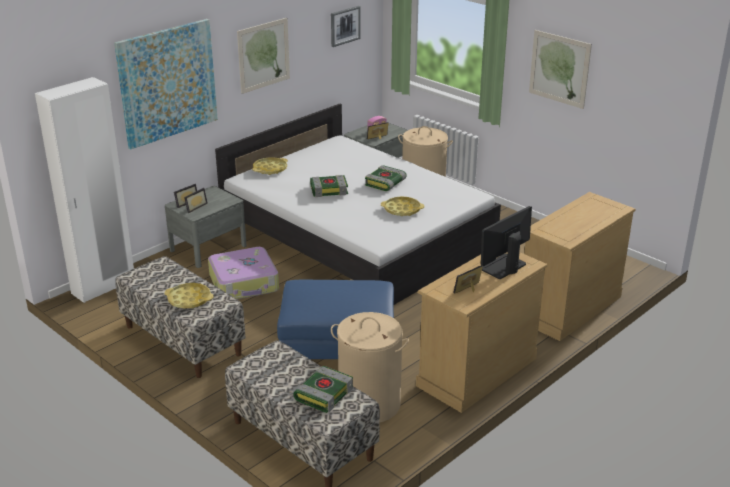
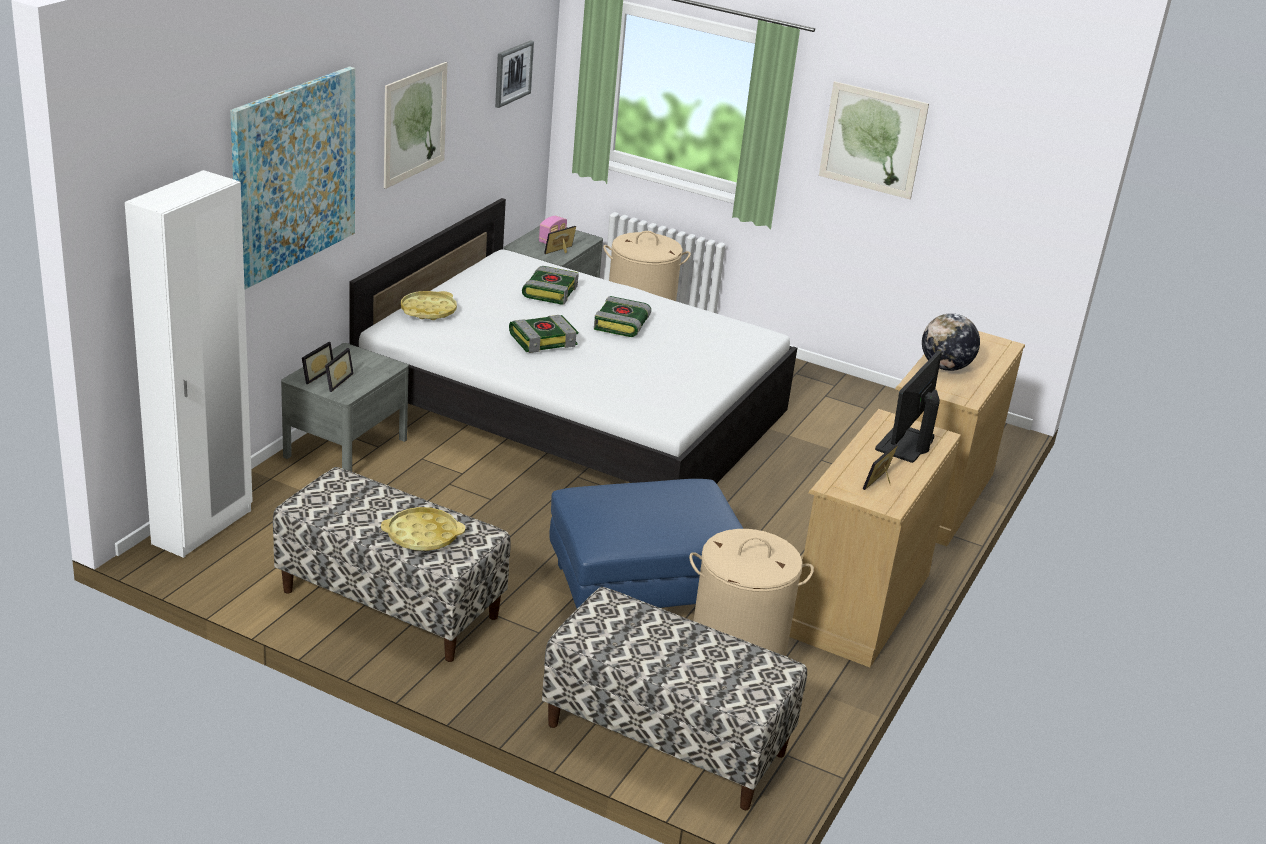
camera: 20 degrees left, 0 degrees up
suitcase [208,247,279,300] -> none
book [293,366,353,413] -> book moved to [522,266,579,305]
yellow tray [381,196,424,216] -> none
none -> globe [922,313,980,371]

